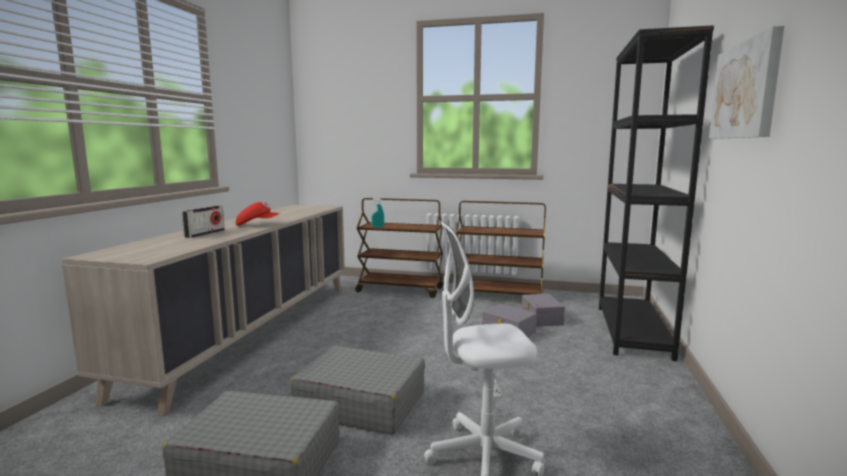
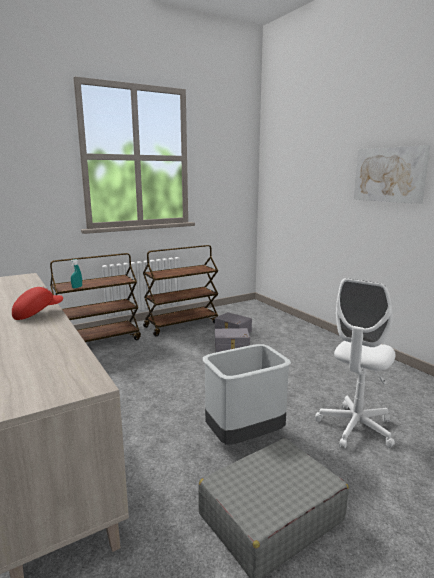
camera: 45 degrees left, 5 degrees up
radio [182,206,225,238] -> none
grey suitcase [290,345,425,435] -> grey trash can [203,344,291,445]
black bookcase [599,25,714,361] -> none

